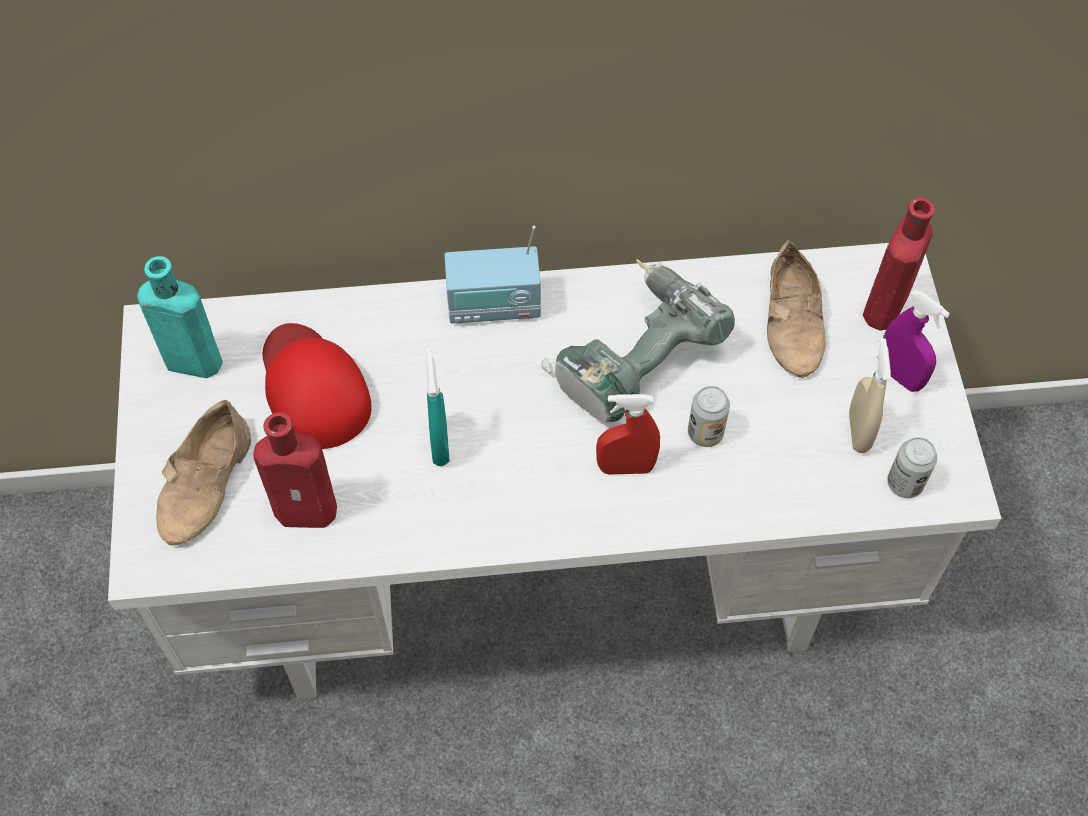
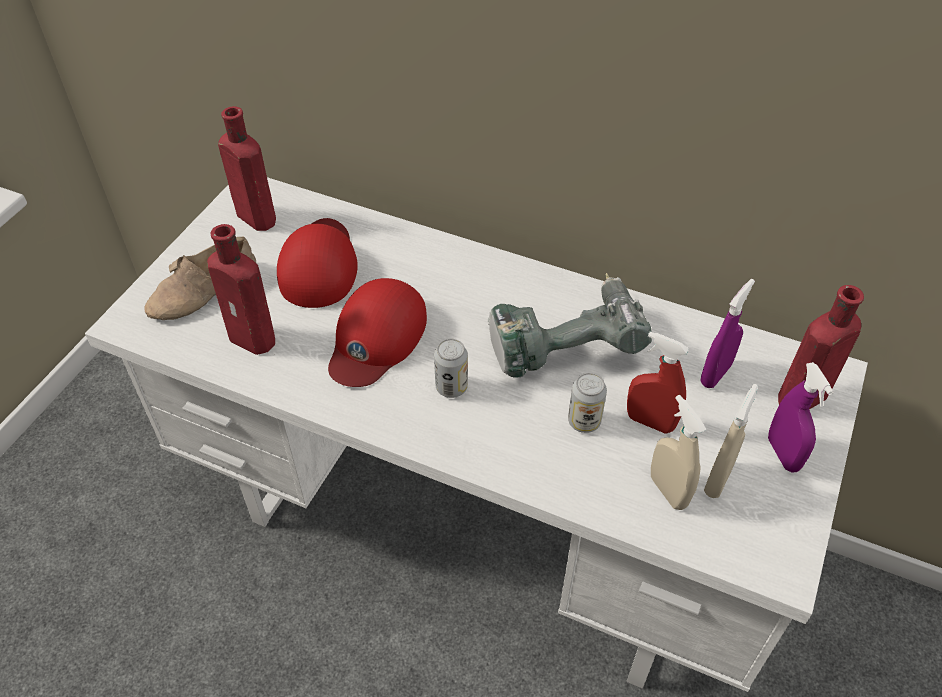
camera: 30 degrees right, 10 degrees down
turquoise bottle [137,256,223,378] -> red bottle [218,106,276,231]
turquoise spray bottle [426,351,450,466] -> red cap [328,278,427,387]
radio [445,226,541,324] -> none
red spray bottle [596,394,660,474] -> red spray bottle moved to [627,332,689,434]
beige shoe [767,240,826,378] -> purple spray bottle [701,279,755,388]
can [887,437,937,498] -> can moved to [434,339,468,398]
none -> beige spray bottle [651,395,706,510]

